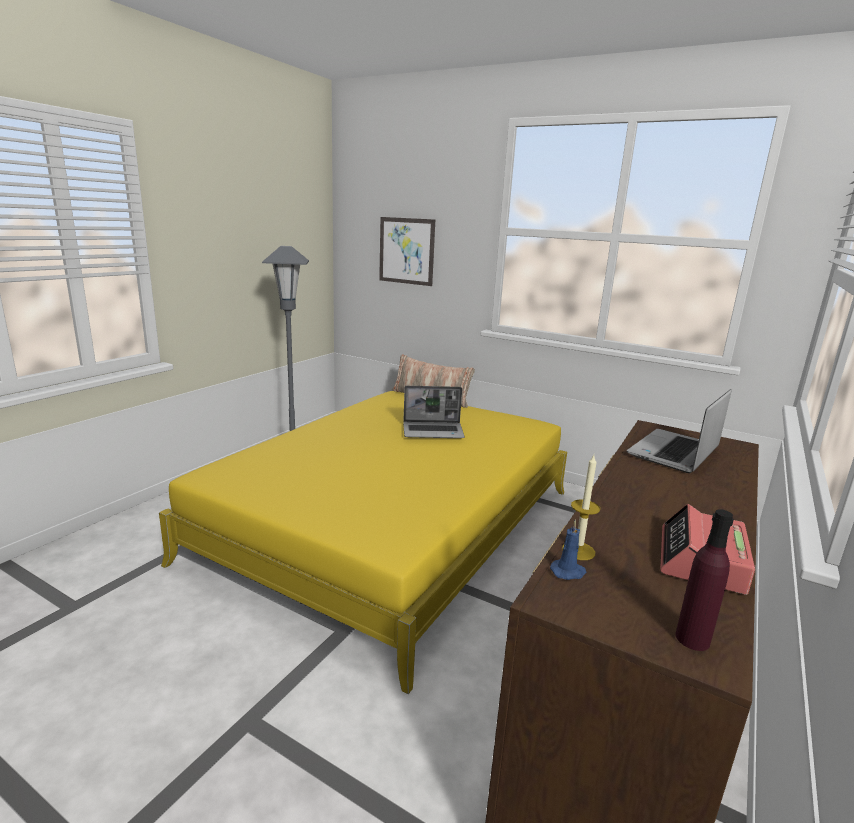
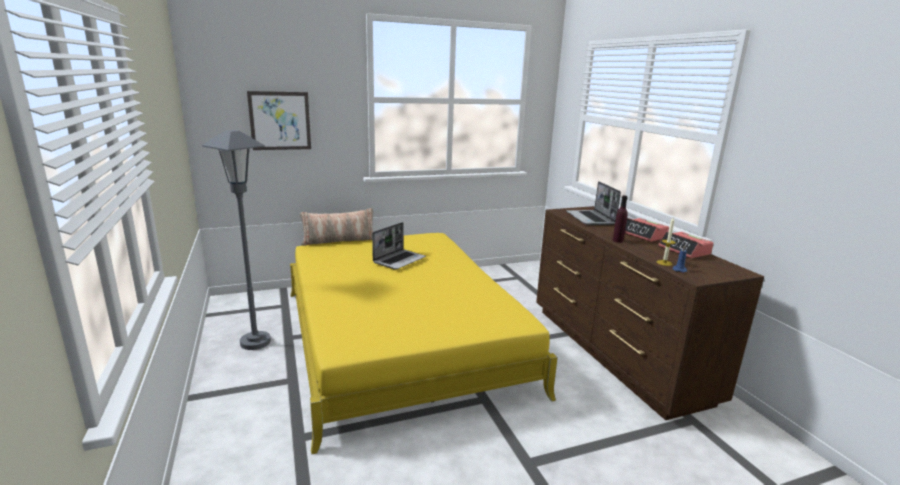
camera: 50 degrees left, 0 degrees up
purple bottle [675,509,734,651] -> purple bottle moved to [613,195,628,243]
none -> alarm clock [625,218,669,242]

